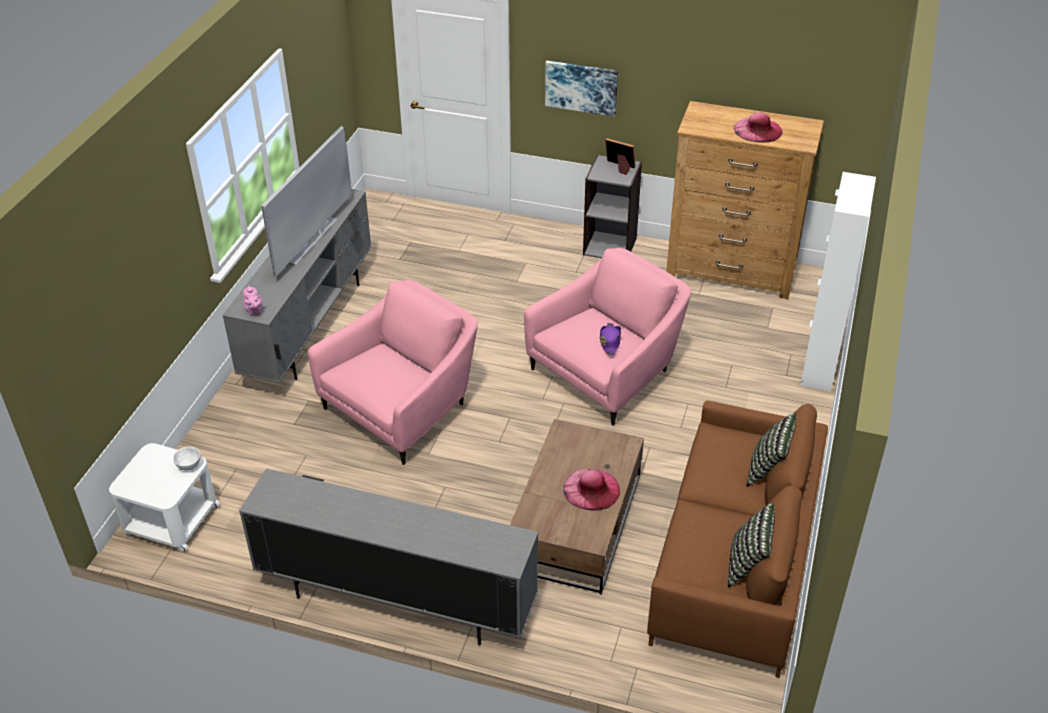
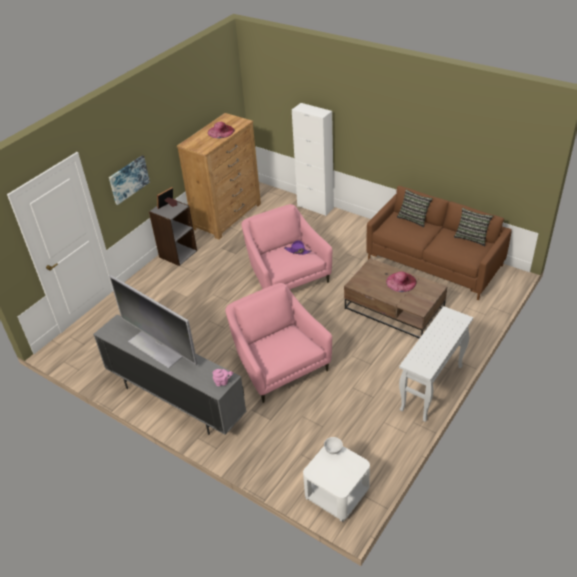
camera: 70 degrees left, 0 degrees up
grey tv stand [239,468,538,645] -> white console table [399,306,473,422]

